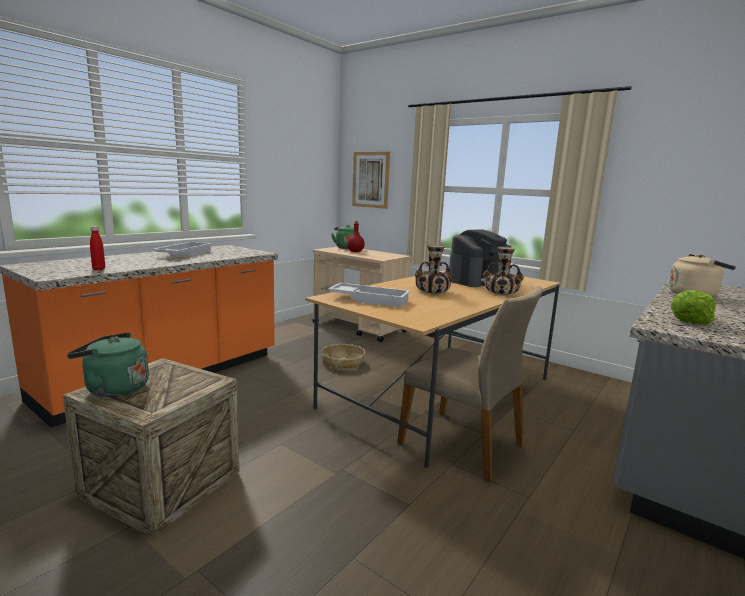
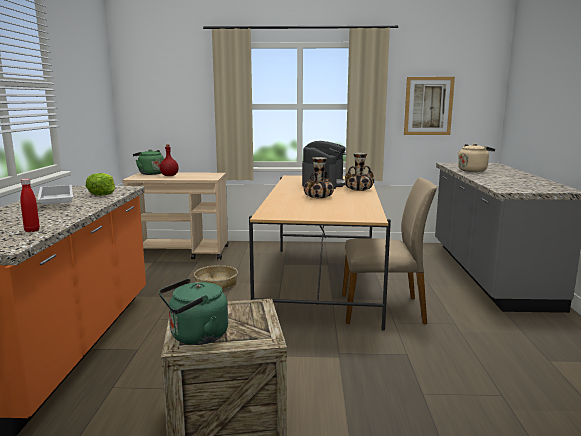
camera: 35 degrees left, 0 degrees up
white tray [328,283,411,308] -> none
picture [352,152,390,209] -> picture moved to [404,77,455,135]
lettuce [671,290,716,325] -> lettuce moved to [86,173,115,196]

